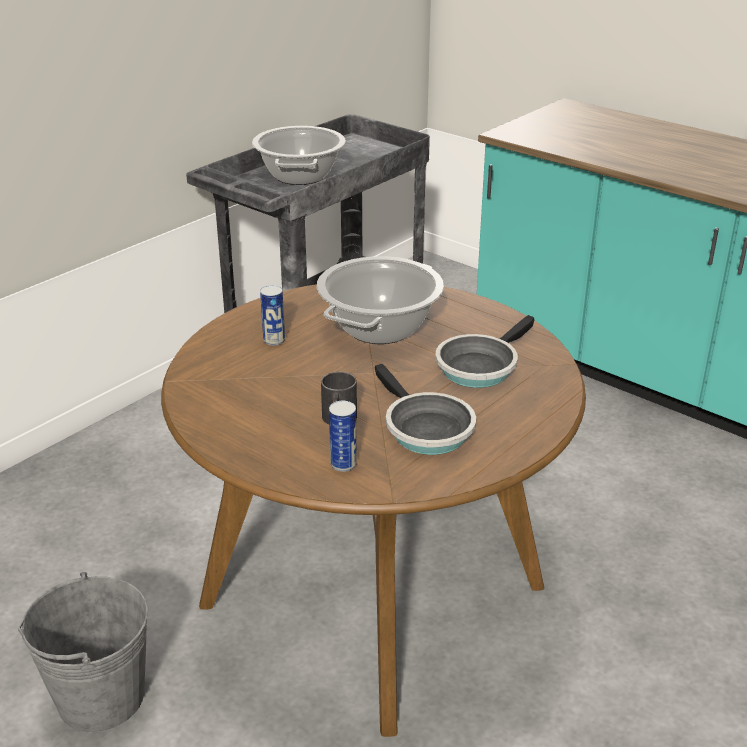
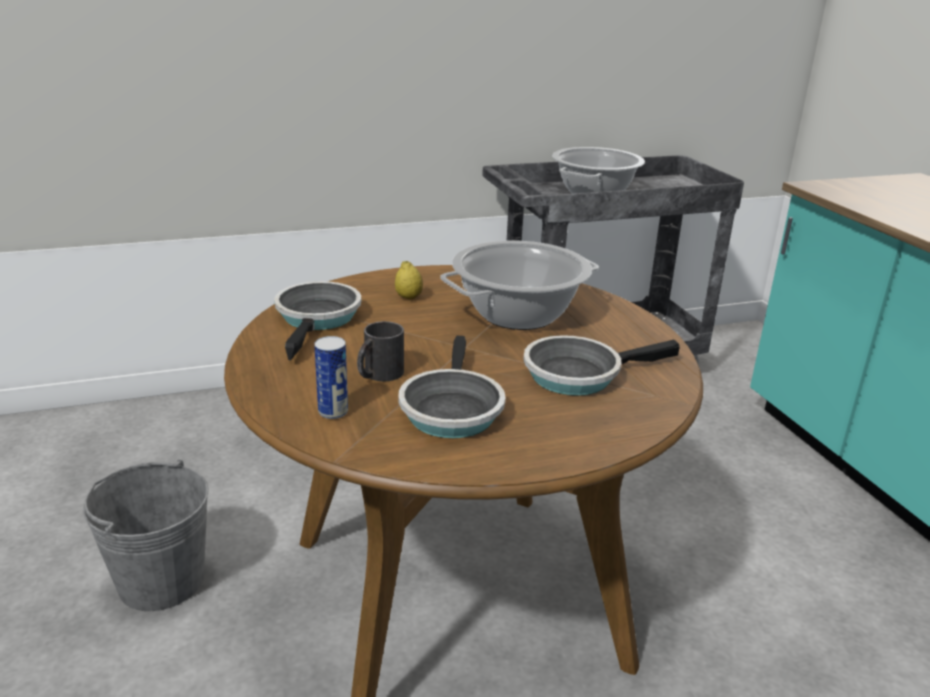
camera: 30 degrees right, 5 degrees down
can [260,285,285,346] -> lemon [395,261,423,299]
none -> frying pan [274,281,361,360]

